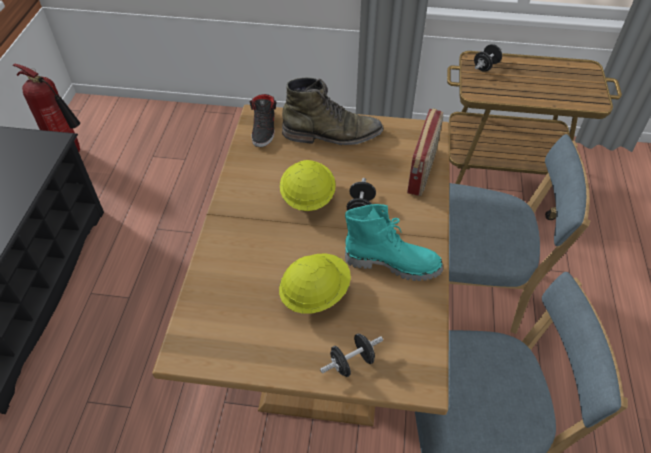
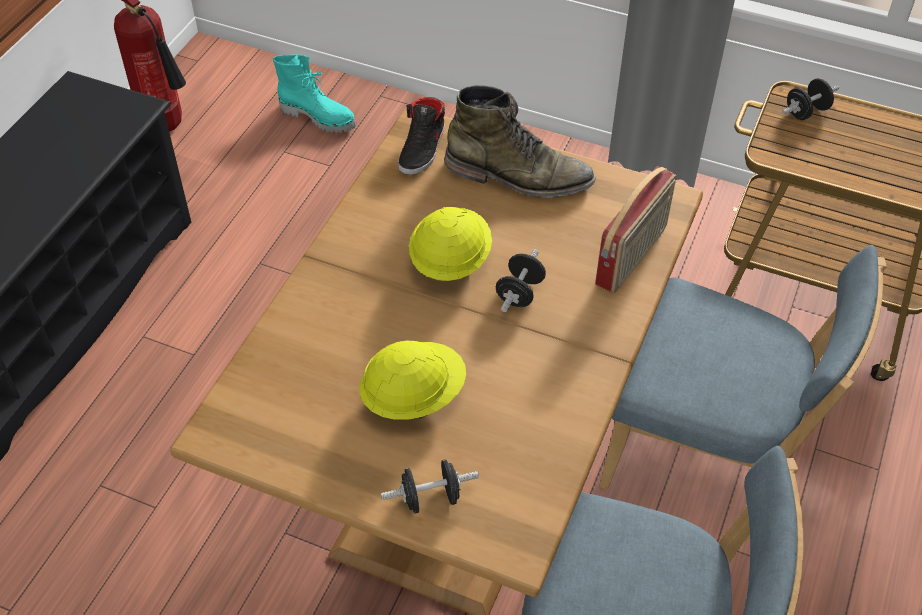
camera: 15 degrees right, 0 degrees up
turquoise boot [345,204,443,281] -> turquoise boot moved to [273,55,356,133]

